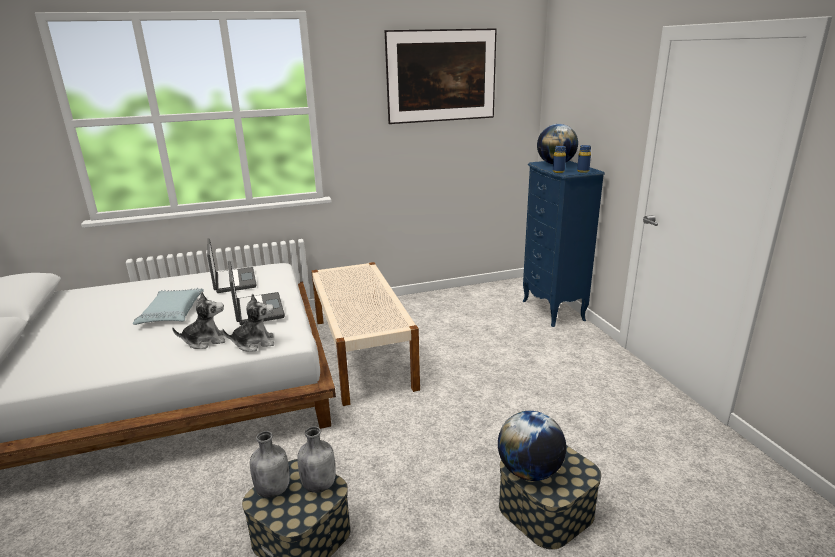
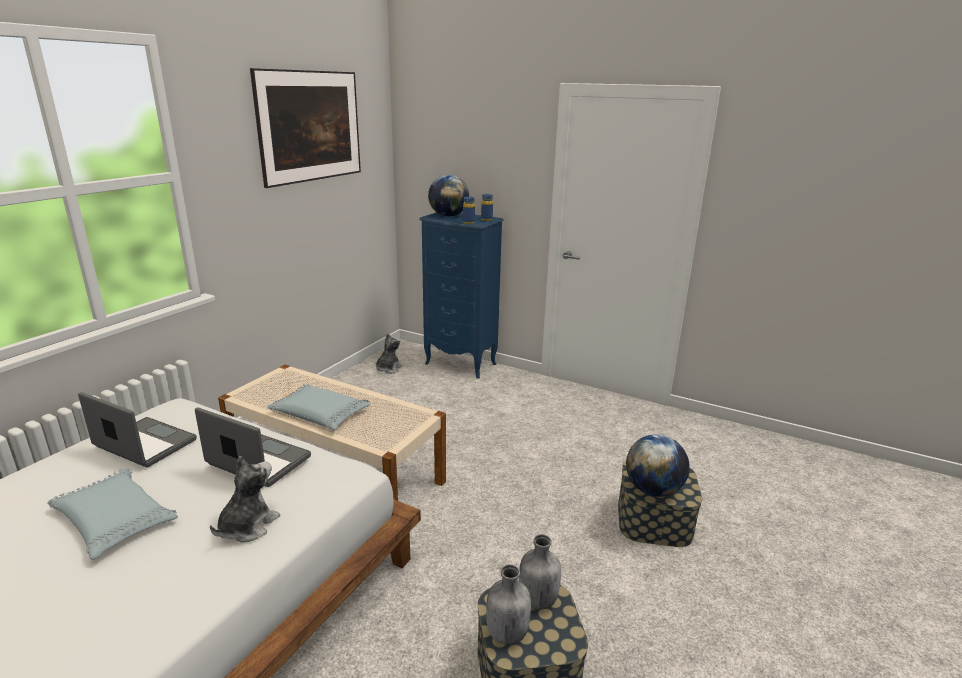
camera: 45 degrees left, 0 degrees up
plush toy [222,293,274,351] -> plush toy moved to [376,333,403,374]
none -> blue pillow [267,384,371,430]

